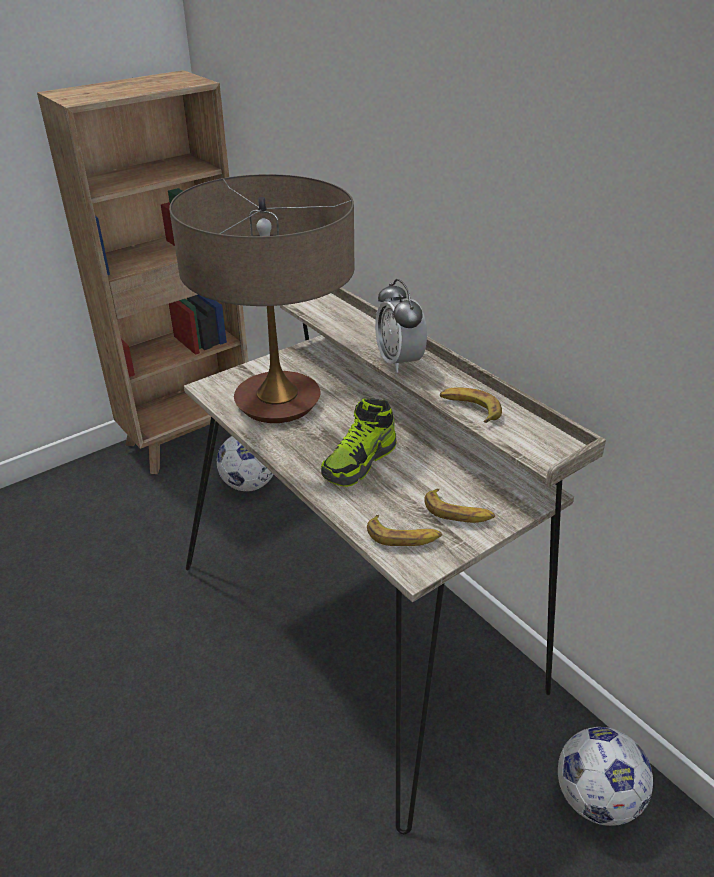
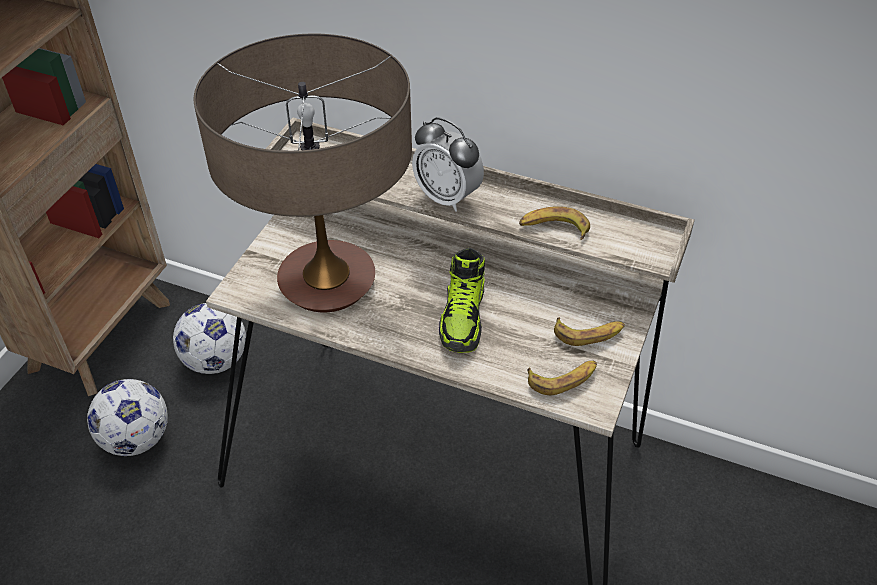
camera: 30 degrees left, 10 degrees up
football [558,727,653,826] -> football moved to [87,379,168,456]

